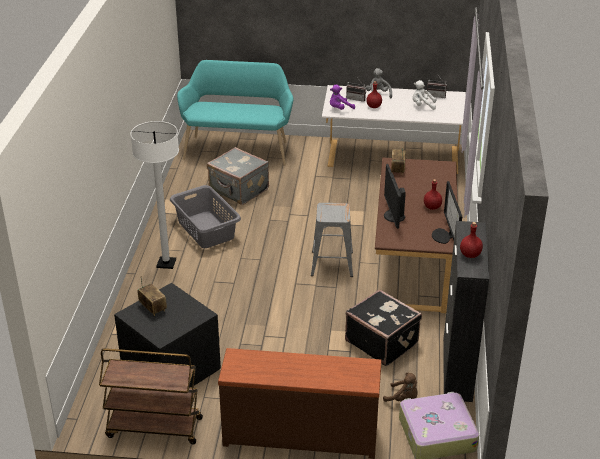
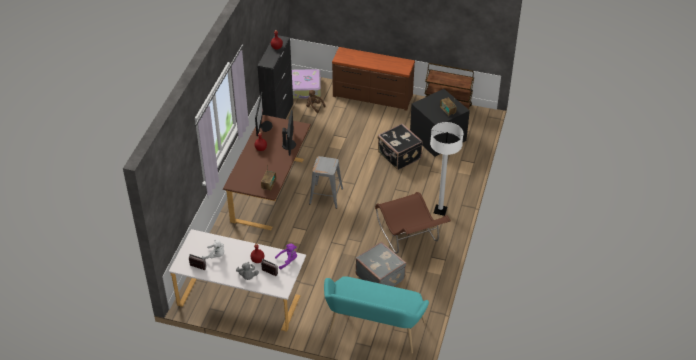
camera: 170 degrees left, 10 degrees up
grey laundry basket [170,185,241,248] -> brown chair [375,192,451,254]
black suitcase [345,289,422,366] -> black suitcase moved to [378,123,423,170]

